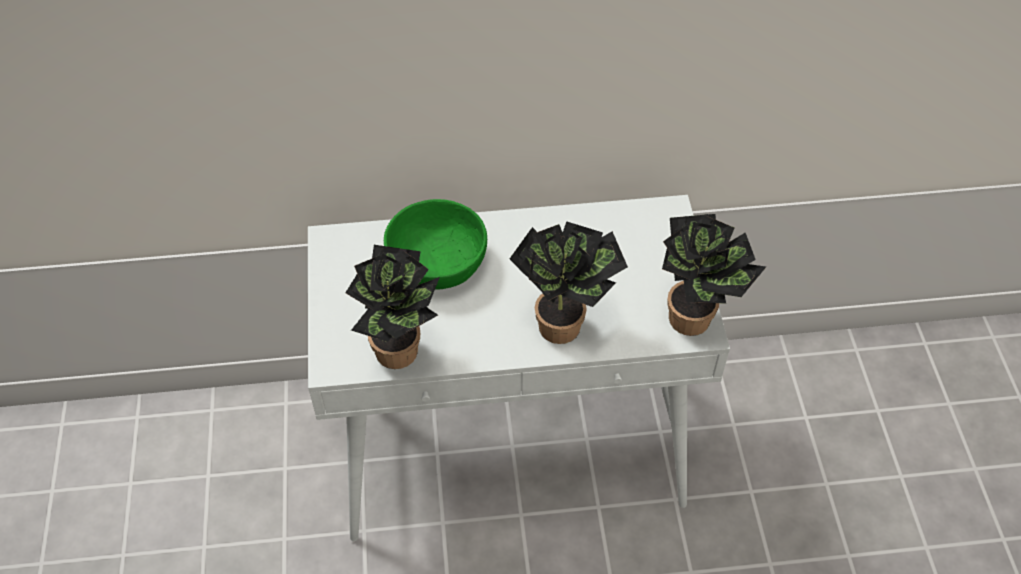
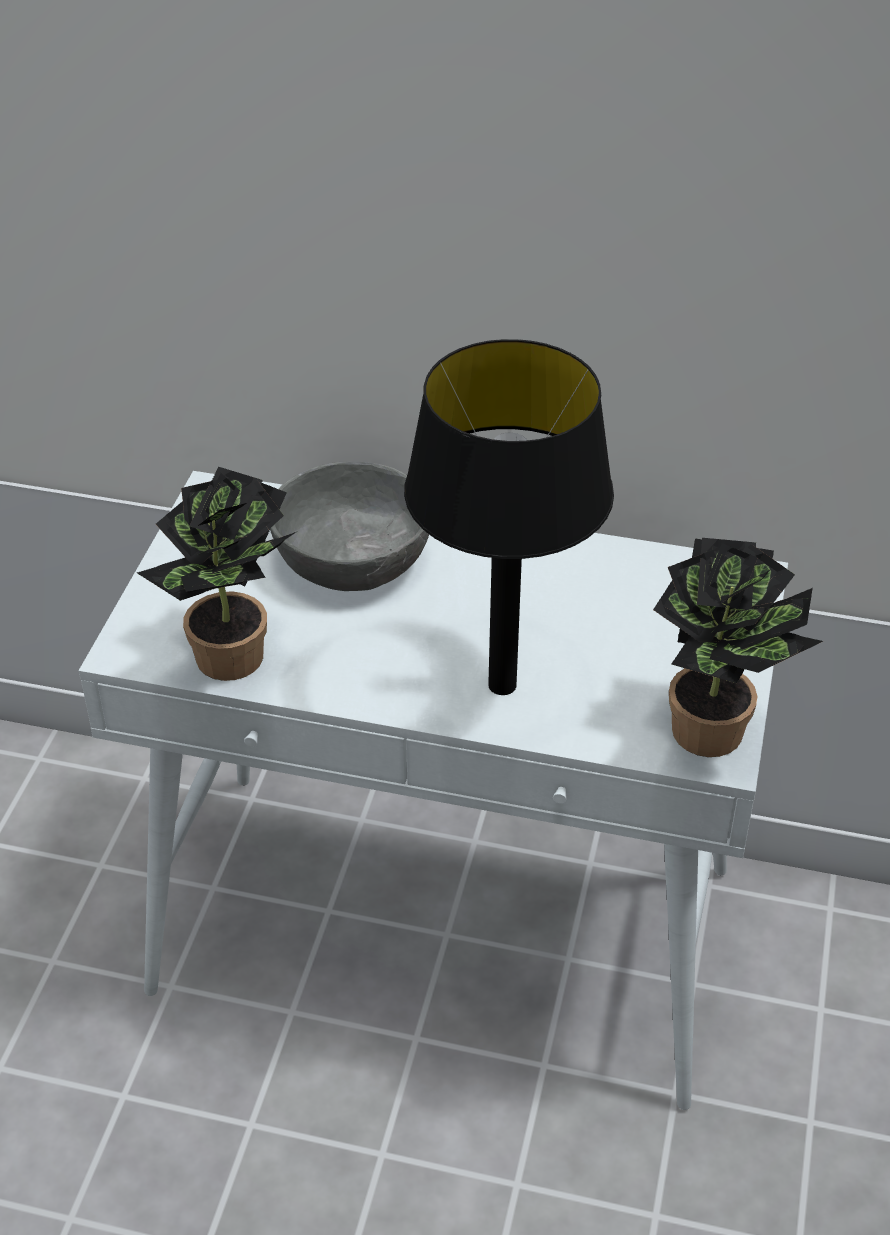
camera: 20 degrees right, 10 degrees down
green bowl [384,199,487,289] -> grey bowl [270,461,429,591]
potted plant [510,221,628,344] -> black table lamp [404,339,614,695]

